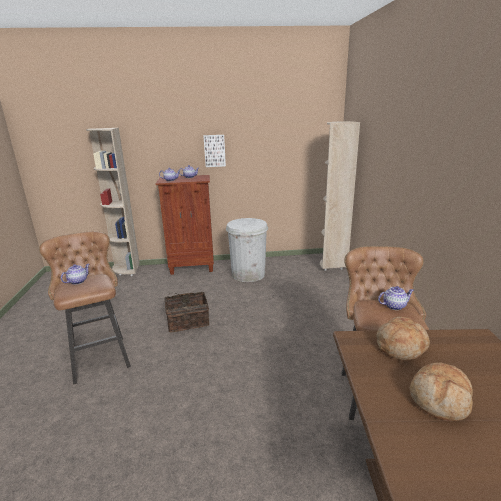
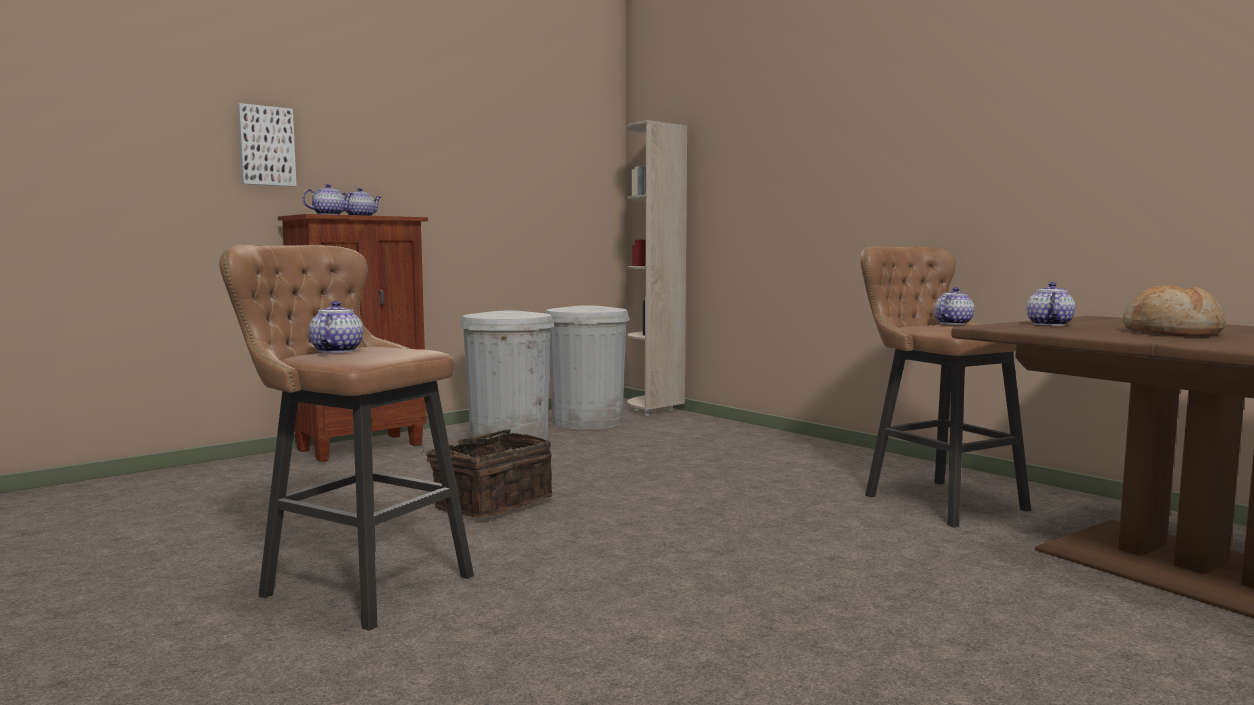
camera: 35 degrees left, 15 degrees down
beige bookcase [86,128,140,276] -> none
picture [203,135,226,167] -> picture moved to [237,103,297,187]
bread [376,317,430,360] -> teapot [1026,282,1075,326]
none -> white trash can [546,305,630,429]

